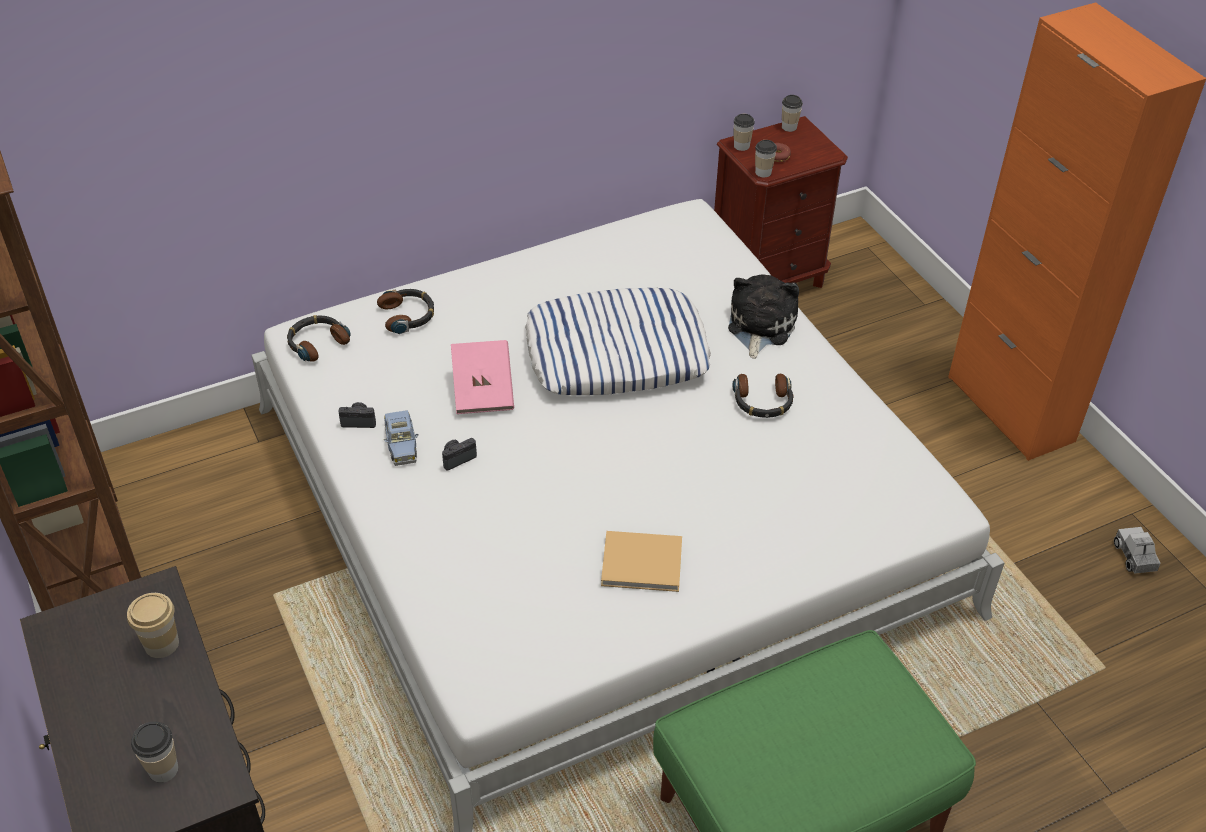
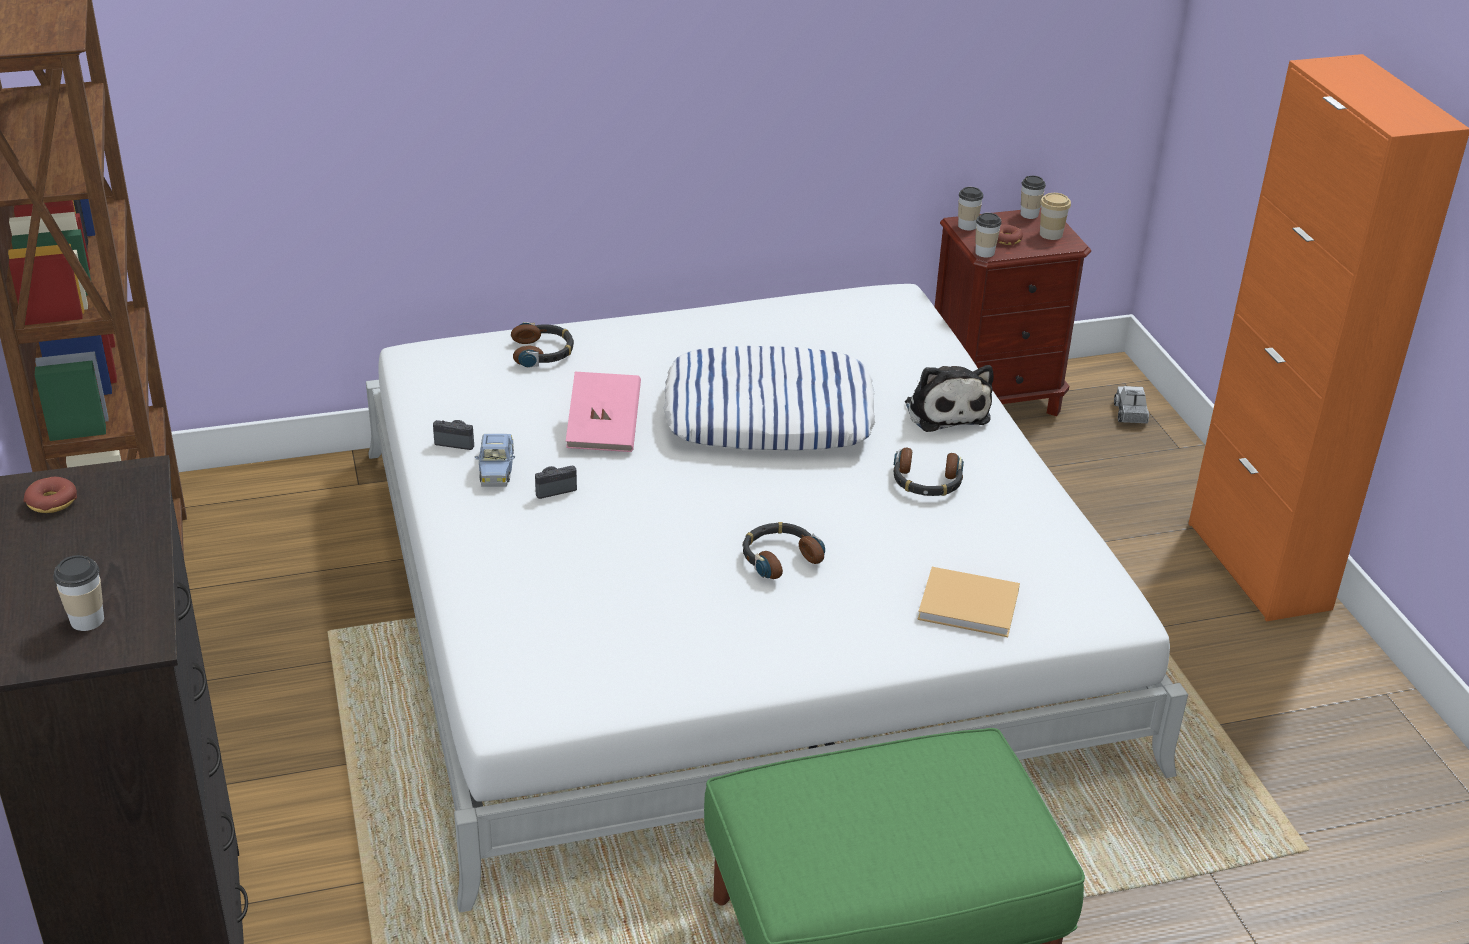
camera: 10 degrees right, 10 degrees down
cup [127,593,179,658] -> cup moved to [1040,193,1071,240]
headphones [287,315,350,362] -> headphones moved to [743,522,825,579]
beige book [601,531,682,592] -> beige book moved to [918,567,1020,637]
plush toy [728,274,799,359] -> plush toy turned 135 degrees clockwise [905,365,994,432]
toy truck [1114,527,1160,574] -> toy truck moved to [1114,386,1149,423]
none -> donut [24,477,77,513]

